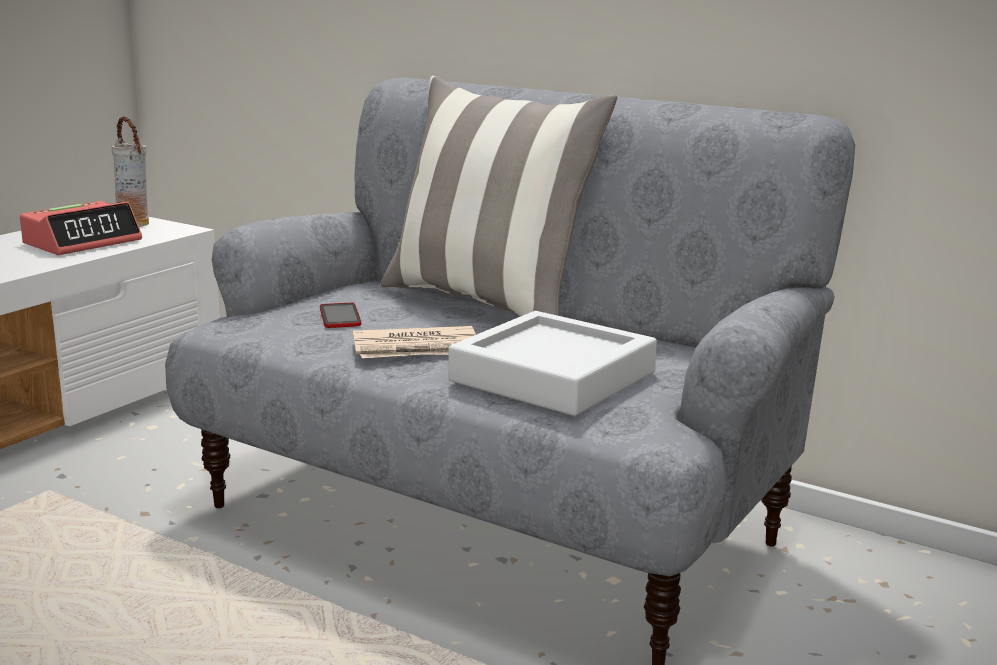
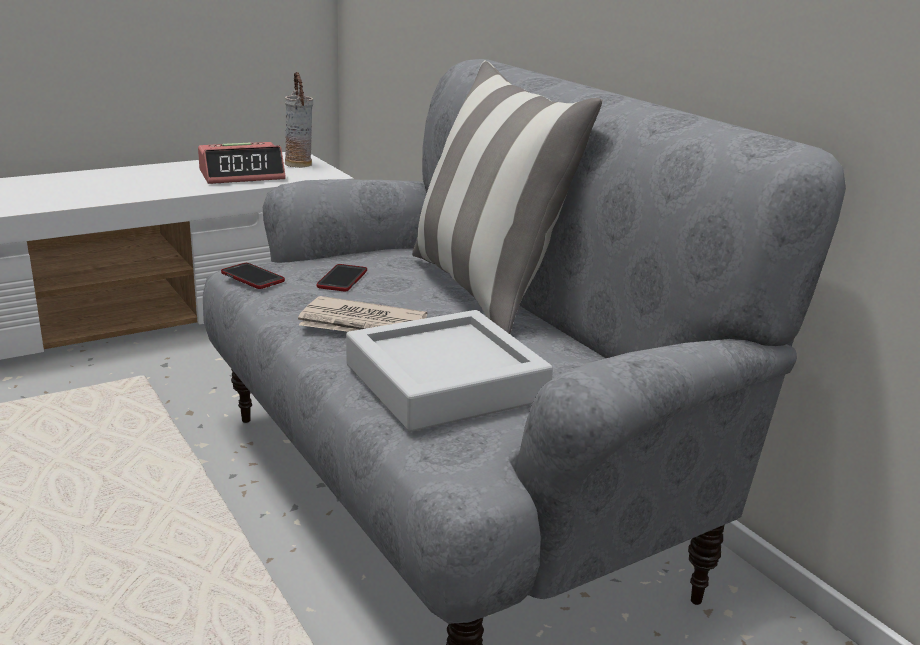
camera: 25 degrees right, 5 degrees up
none -> phone [221,263,285,289]

